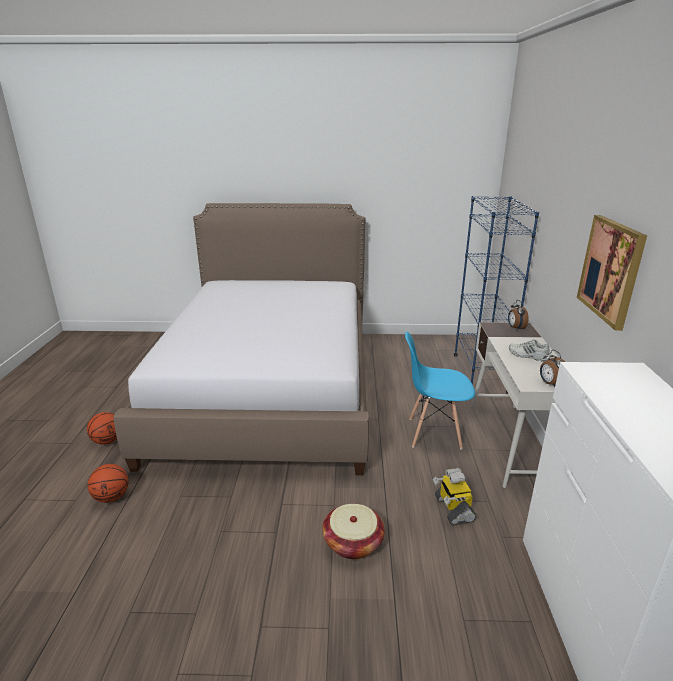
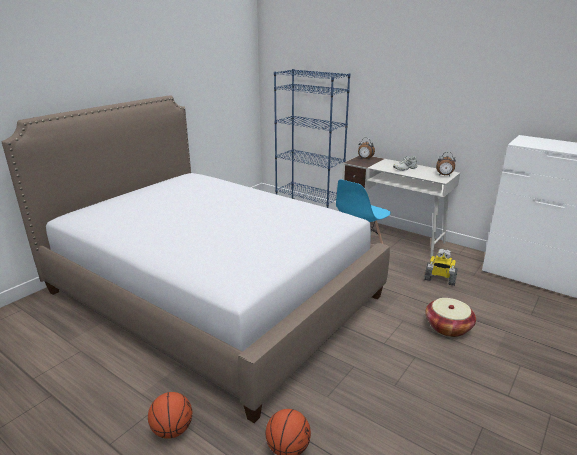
camera: 55 degrees left, 0 degrees up
picture [577,215,647,331] -> none

